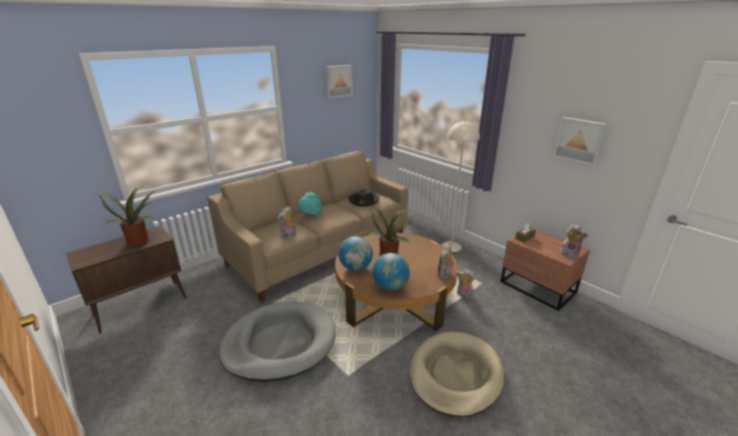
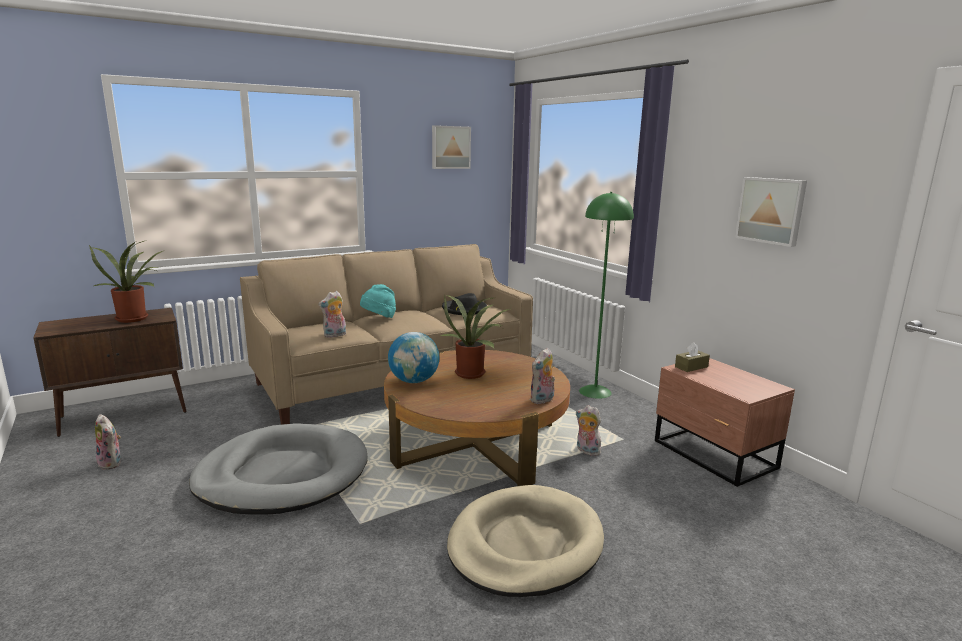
camera: 10 degrees right, 10 degrees down
globe [372,253,410,290] -> none
beige floor lamp [441,121,480,252] -> green floor lamp [579,192,634,399]
plush toy [560,224,588,258] -> plush toy moved to [95,414,121,470]

